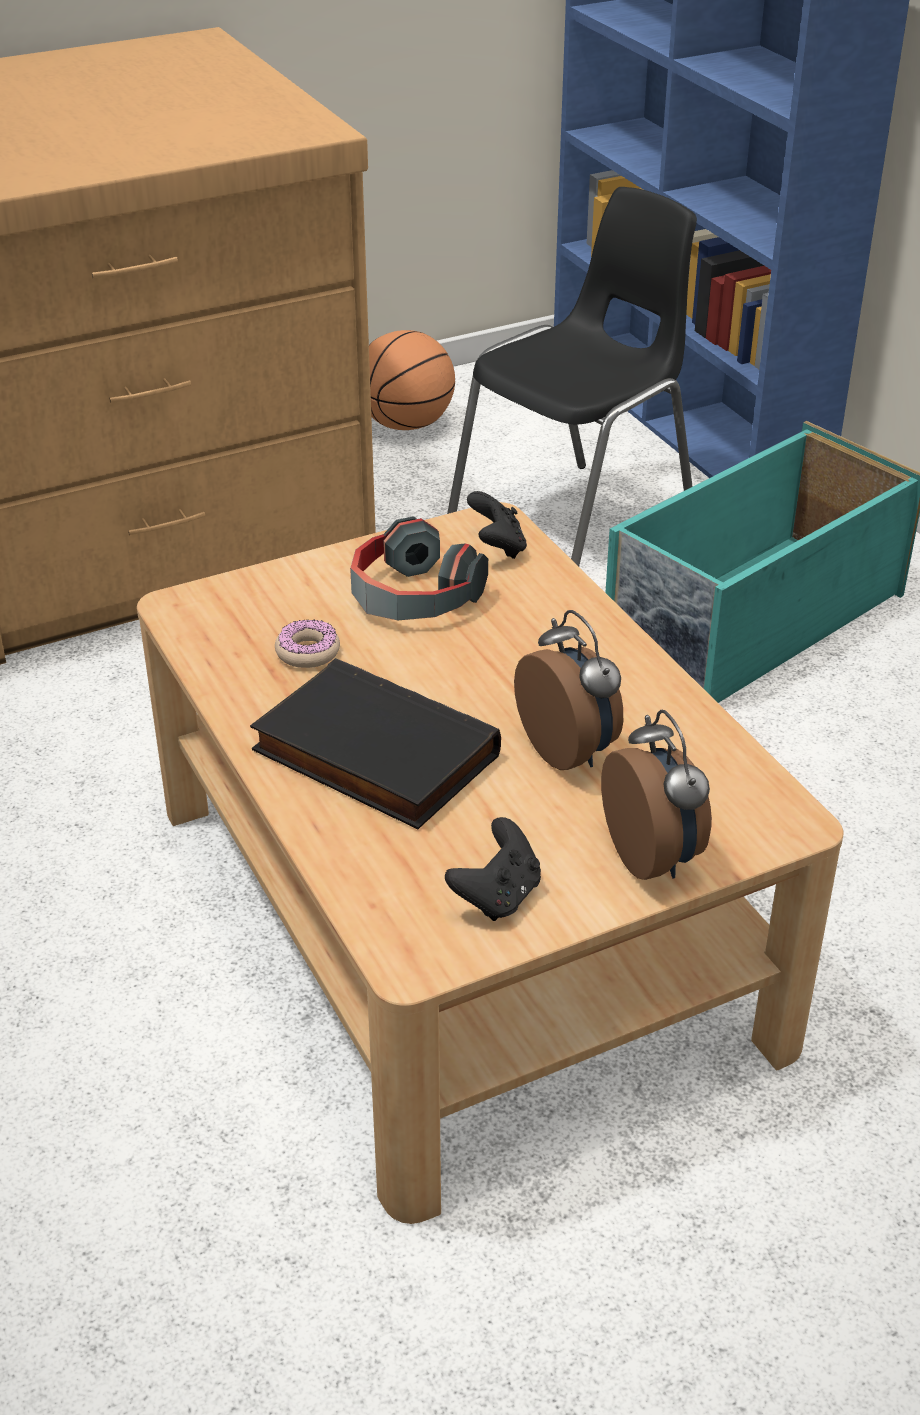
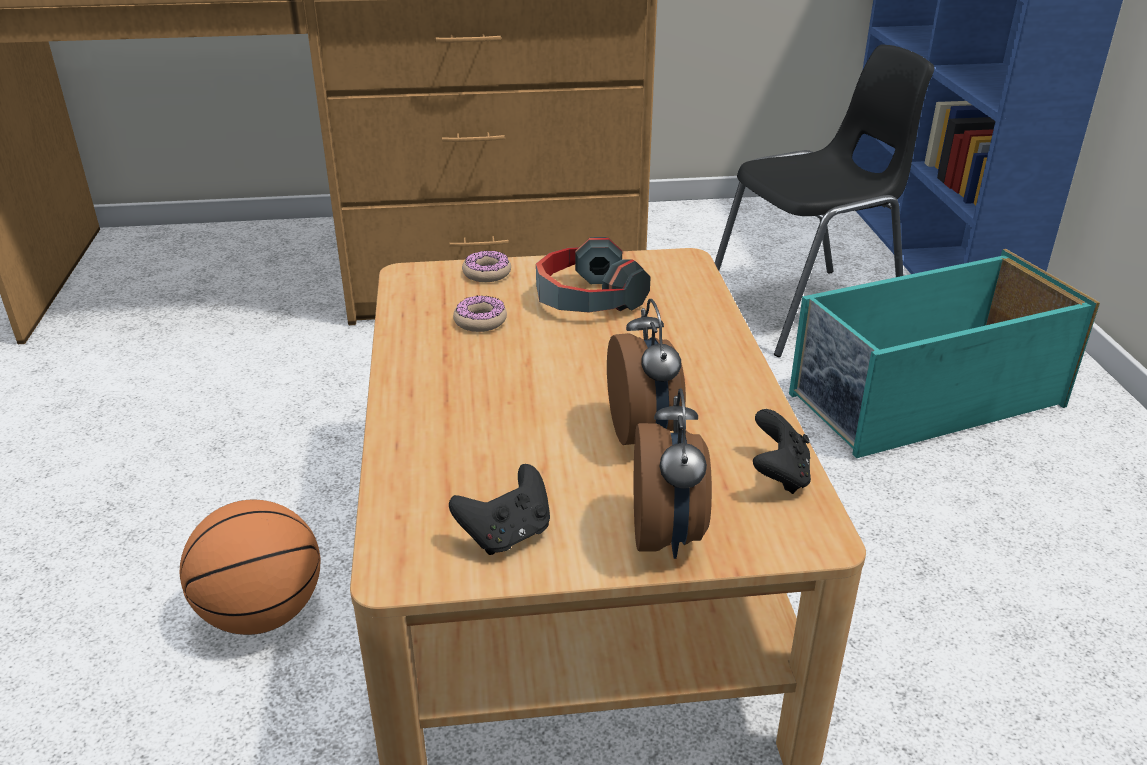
camera: 20 degrees right, 5 degrees down
black book [250,658,501,829] -> none
basketball [369,330,455,430] -> basketball moved to [180,500,321,635]
black game controller [467,491,527,559] -> black game controller moved to [753,409,811,494]
none -> donut [462,250,511,282]

